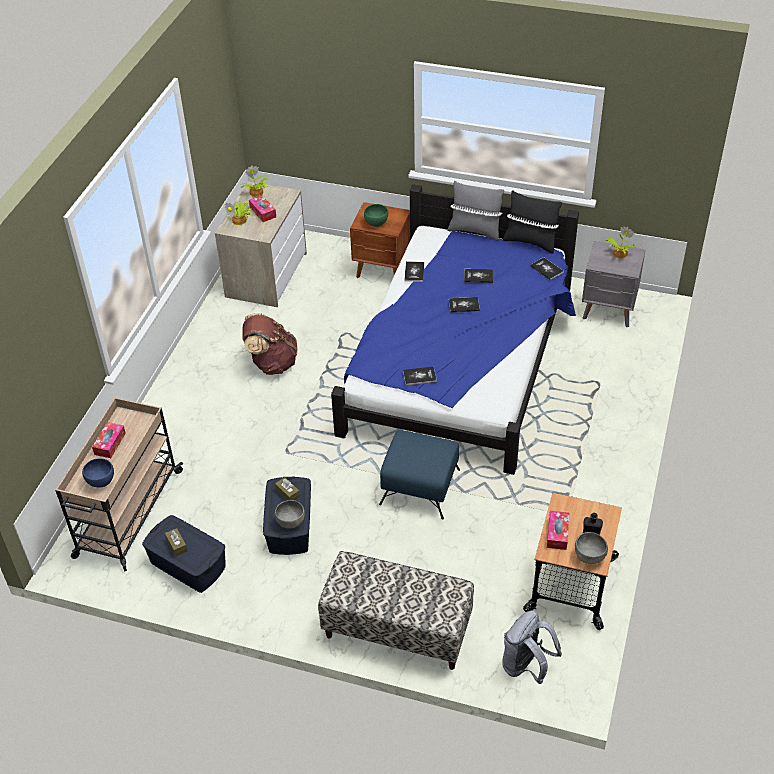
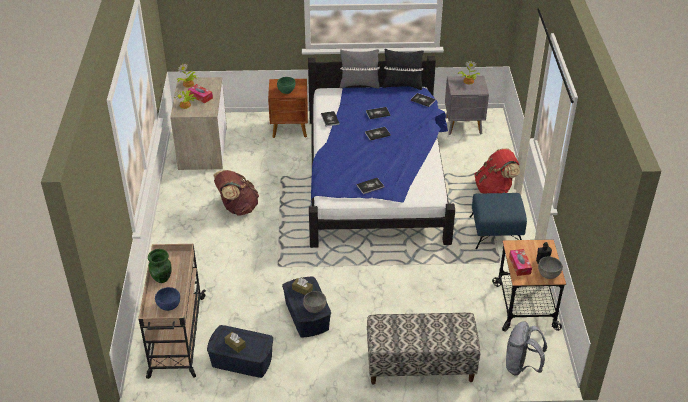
camera: 20 degrees left, 5 degrees down
tissue box [92,422,126,458] -> green vase [148,249,171,283]
blue ottoman [379,430,460,519] -> blue ottoman moved to [470,193,527,249]
none -> red backpack [474,148,520,193]

